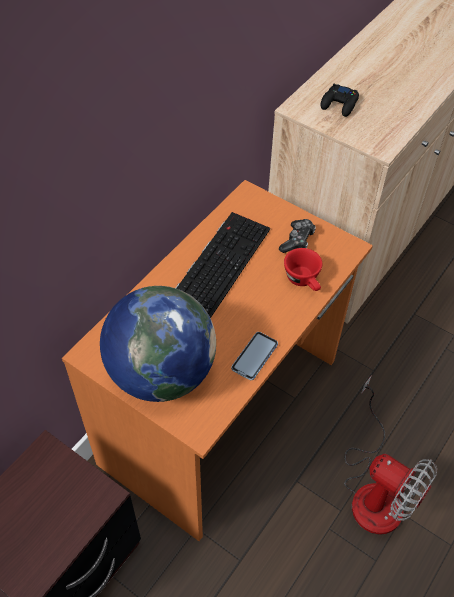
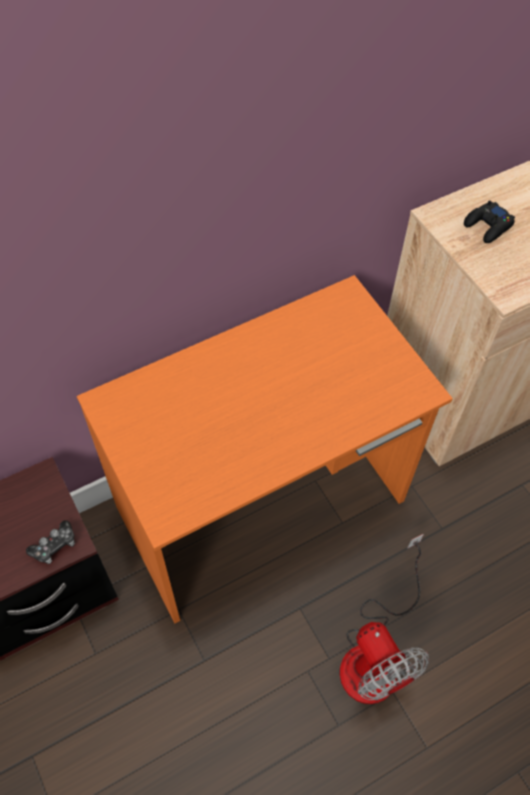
camera: 25 degrees right, 5 degrees up
globe [100,286,216,402] -> none
keyboard [176,212,270,318] -> none
phone [231,332,278,380] -> none
game controller [279,219,316,253] -> game controller moved to [26,520,75,564]
red cup [284,248,322,291] -> none

